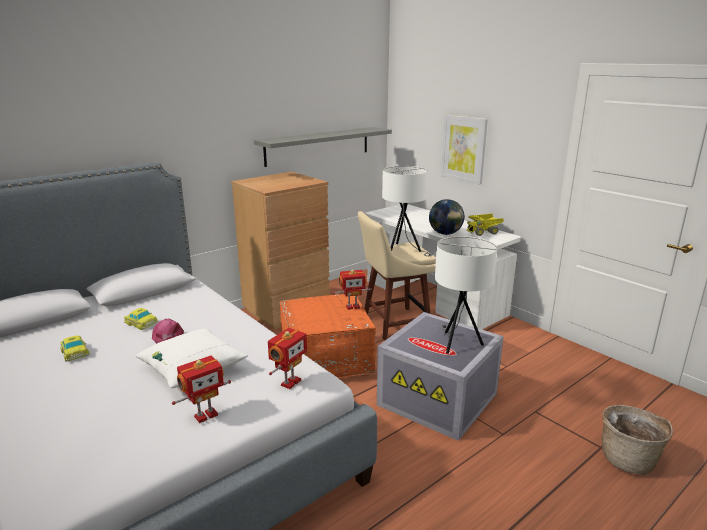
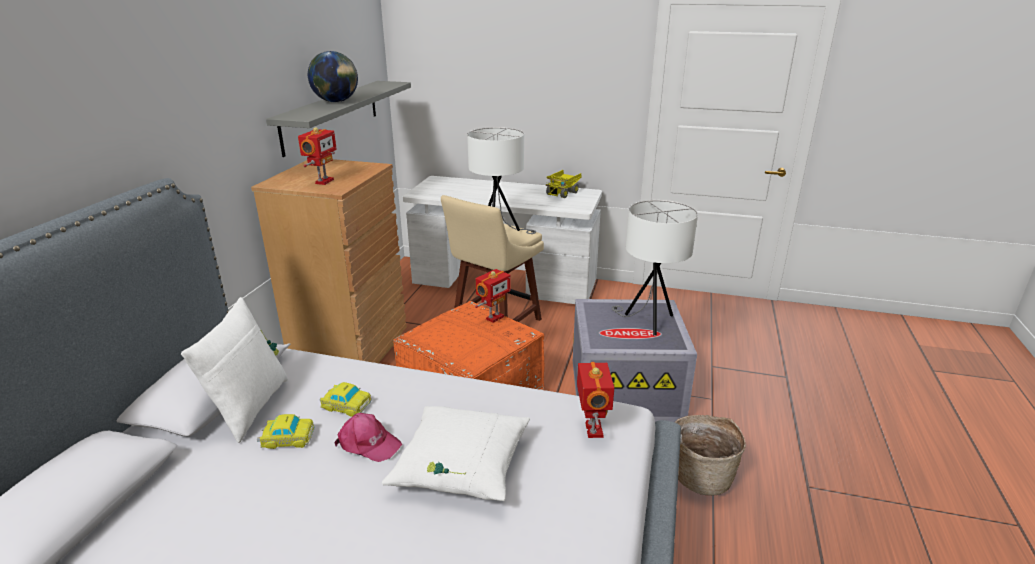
camera: 35 degrees left, 5 degrees up
toy car [60,335,89,361] -> toy car moved to [319,382,372,417]
toy robot [172,356,231,423] -> toy robot moved to [298,127,337,185]
globe [429,199,464,235] -> globe moved to [308,51,358,102]
picture [441,115,488,185] -> none
basket [602,405,673,475] -> basket moved to [675,415,746,496]
none -> white pillow [181,297,288,443]

